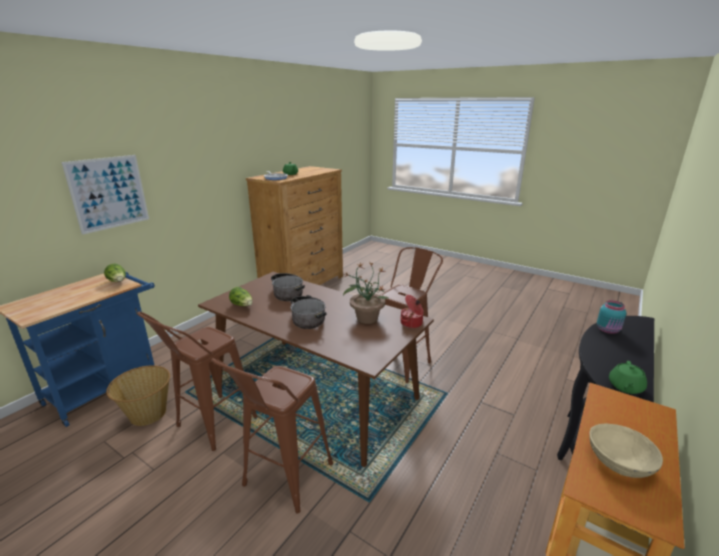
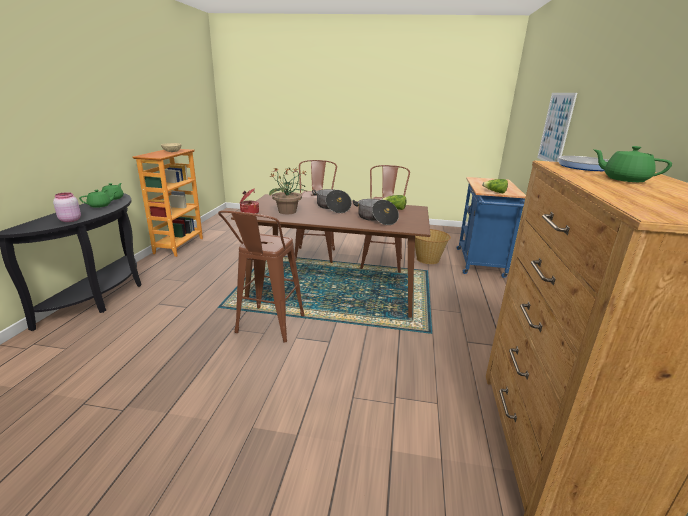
camera: 155 degrees right, 0 degrees up
turquoise jar [597,300,626,334] -> pink jar [53,192,81,222]
none -> green teapot [79,190,117,208]

